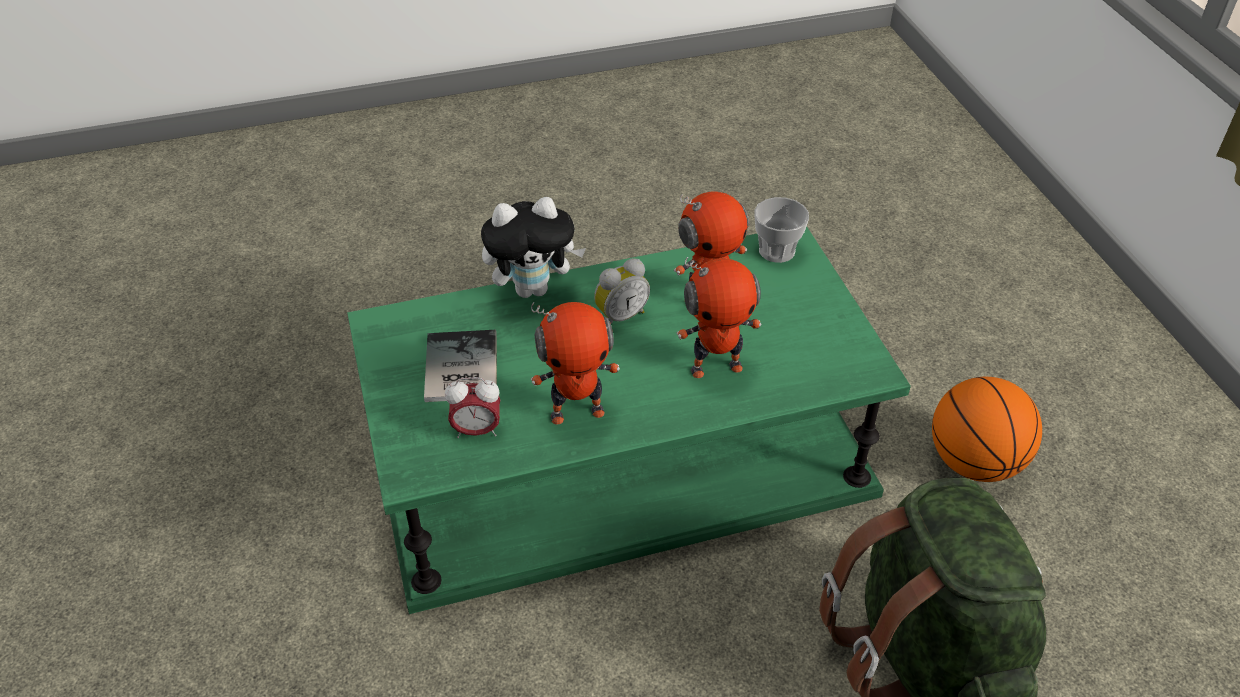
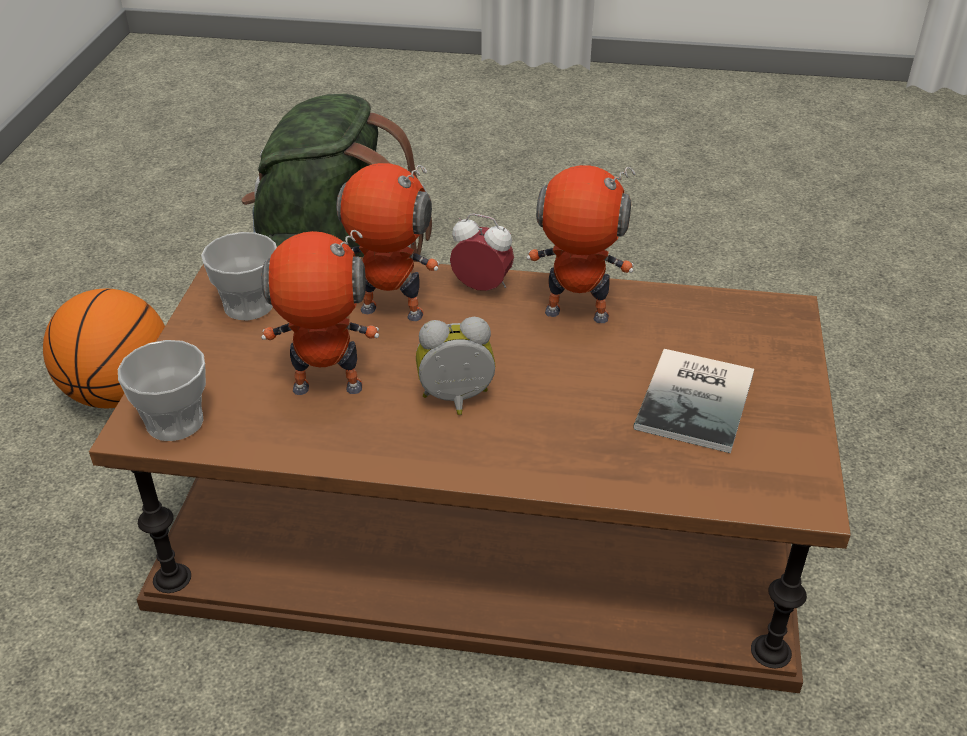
camera: 155 degrees left, 5 degrees down
green coffee table [347,226,911,614] -> brown coffee table [89,257,851,693]
alarm clock [445,377,500,438] -> alarm clock moved to [450,214,514,291]
plush toy [481,197,586,298] -> none
none -> cup [201,232,277,320]

